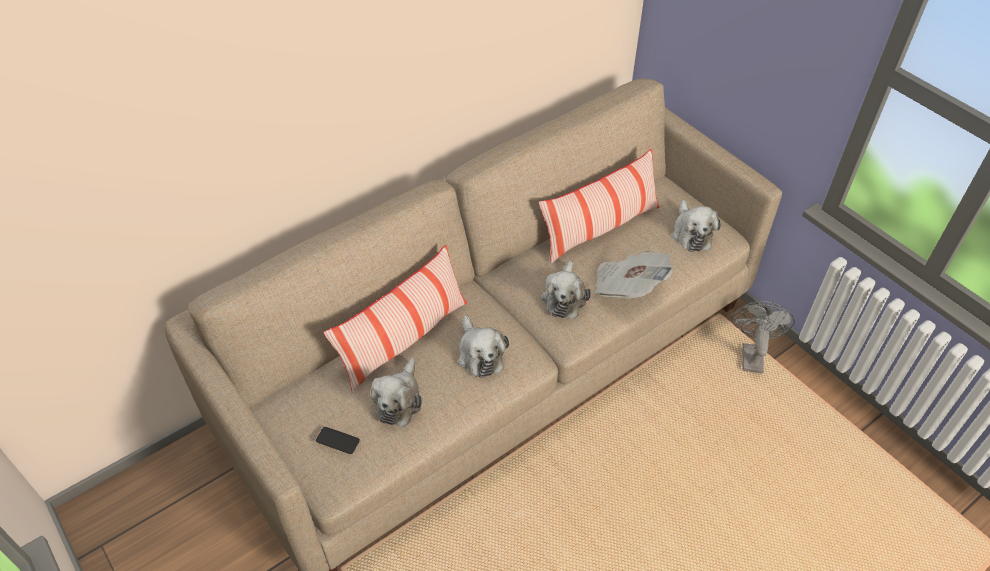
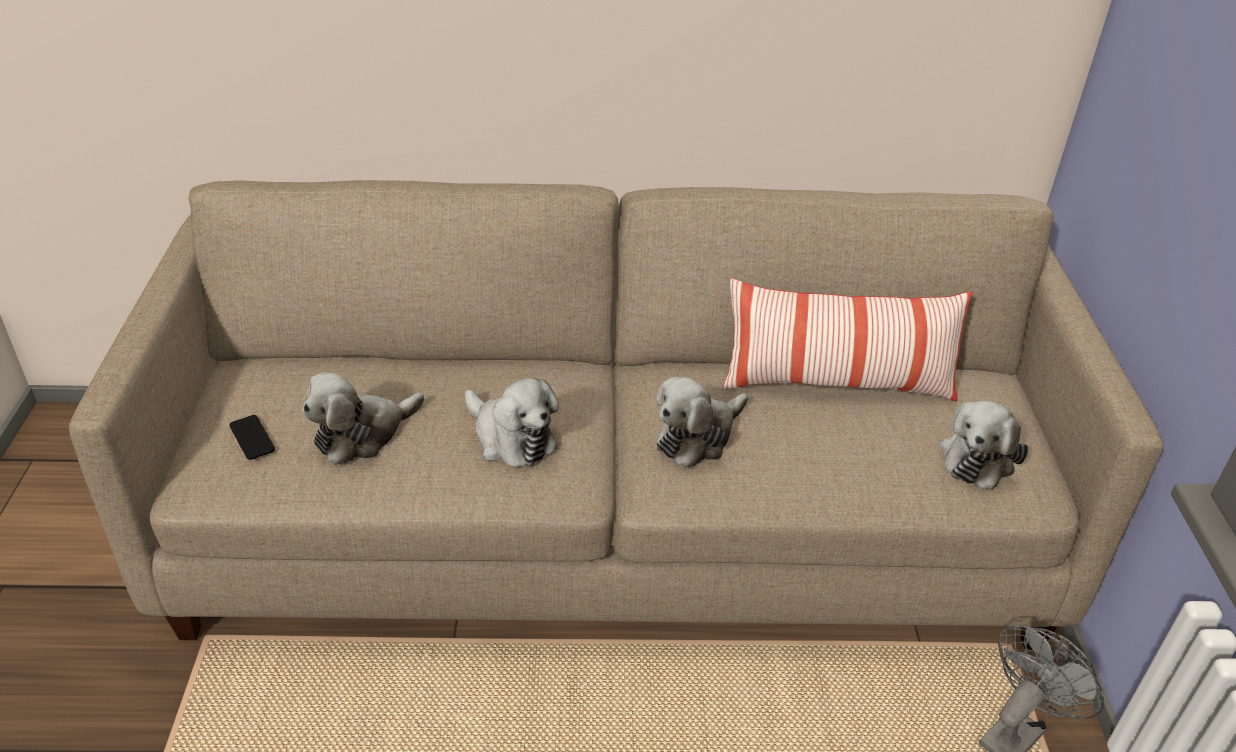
camera: 35 degrees right, 10 degrees down
pillow [323,245,467,393] -> none
plush toy [458,315,509,378] -> plush toy turned 60 degrees counterclockwise [465,377,559,467]
newspaper [593,251,673,299] -> none

